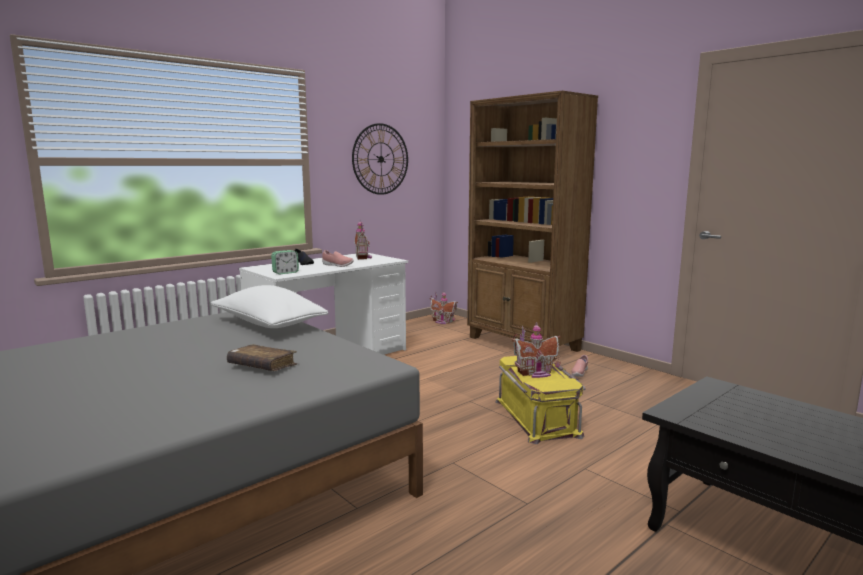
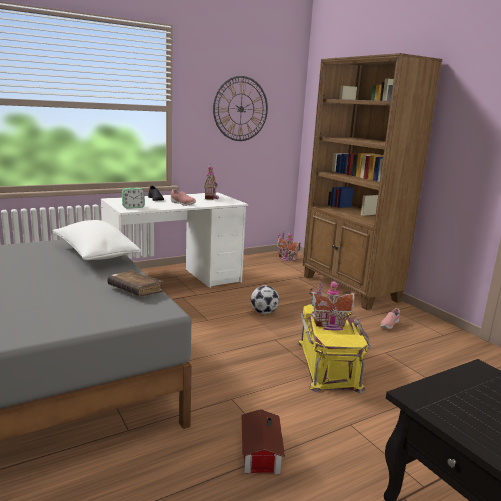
camera: 10 degrees right, 5 degrees up
brown book [227,344,297,371] -> brown book moved to [107,270,164,297]
none -> toy house [242,409,285,474]
none -> football [251,285,279,314]

